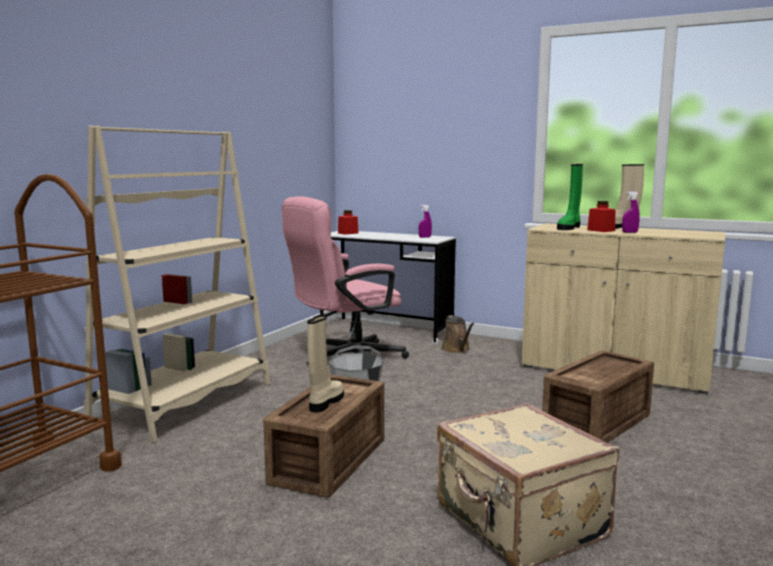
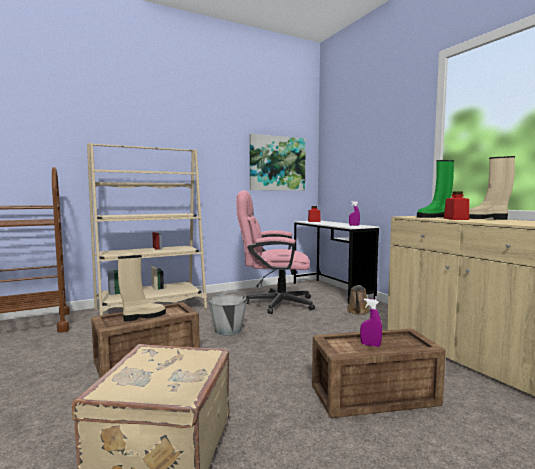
camera: 35 degrees right, 5 degrees down
purple spray bottle [622,191,640,233] -> purple spray bottle moved to [360,299,382,347]
none -> picture [250,134,306,191]

